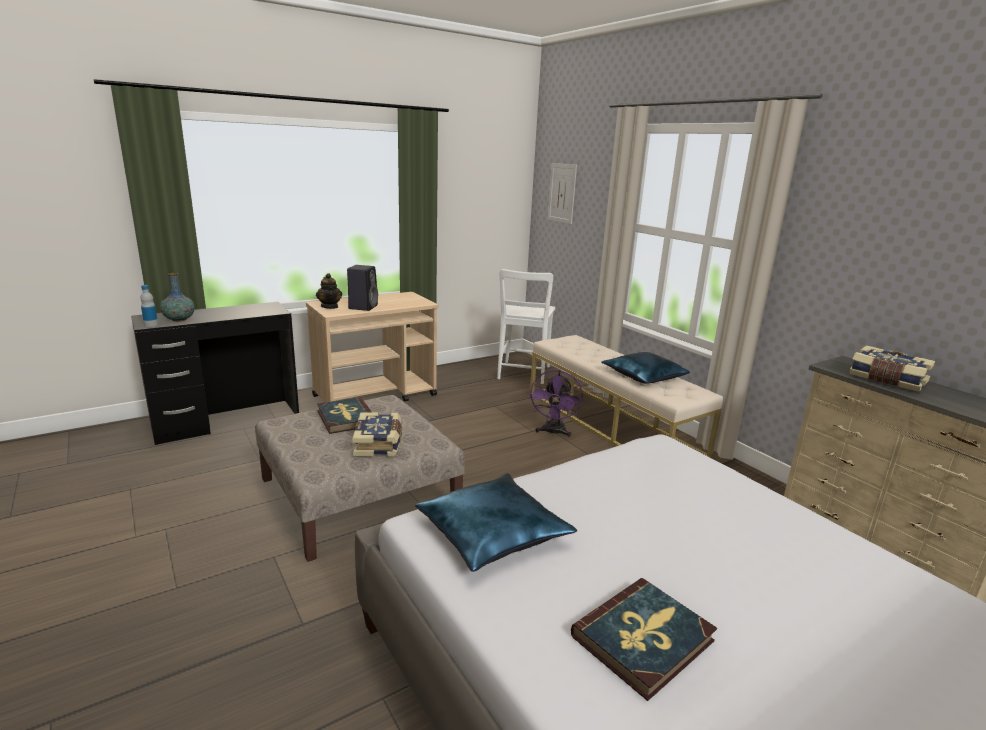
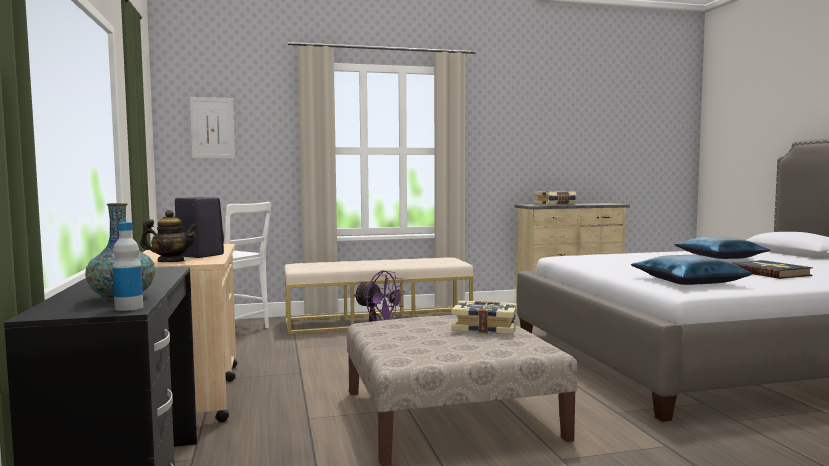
camera: 70 degrees left, 15 degrees down
book [317,397,372,434] -> none
blue pillow [601,352,690,384] -> blue pillow moved to [674,237,770,259]

